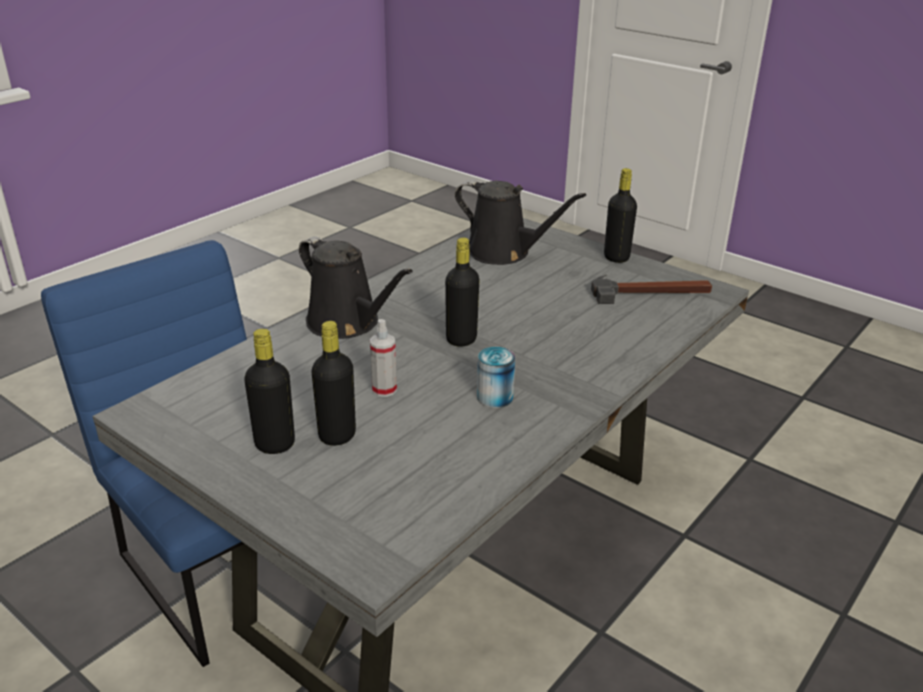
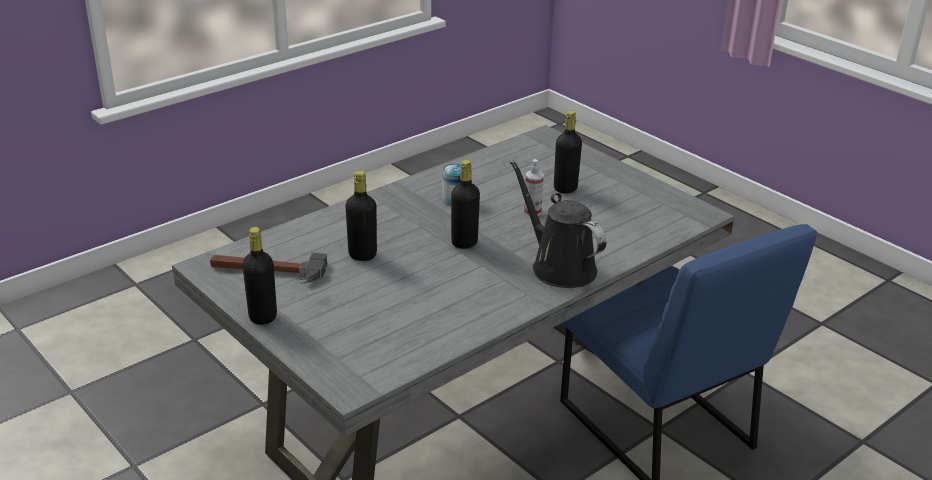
camera: 170 degrees left, 0 degrees up
black bottle [244,329,295,454] -> black bottle moved to [345,171,377,261]
black watering can [455,180,586,265] -> none

